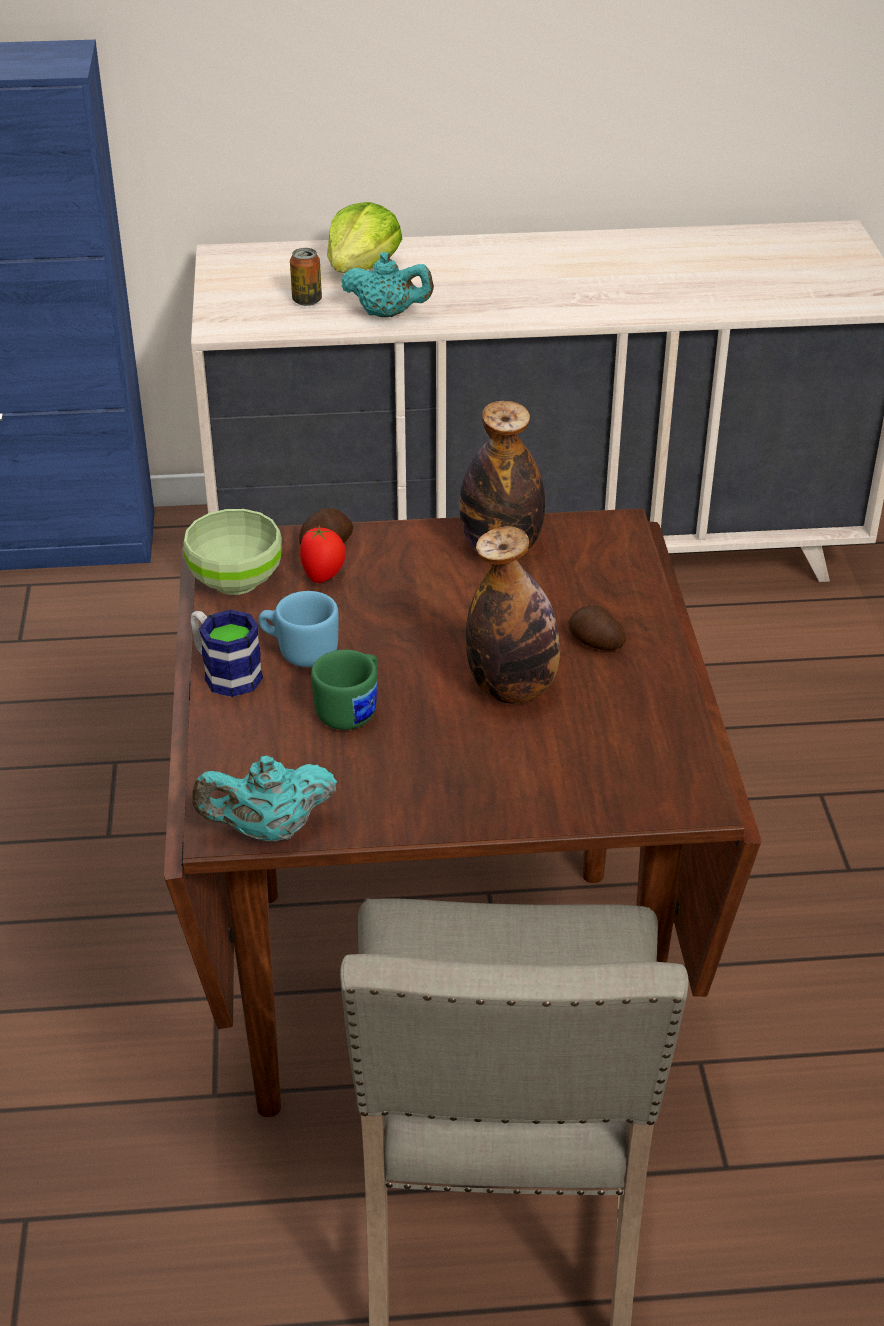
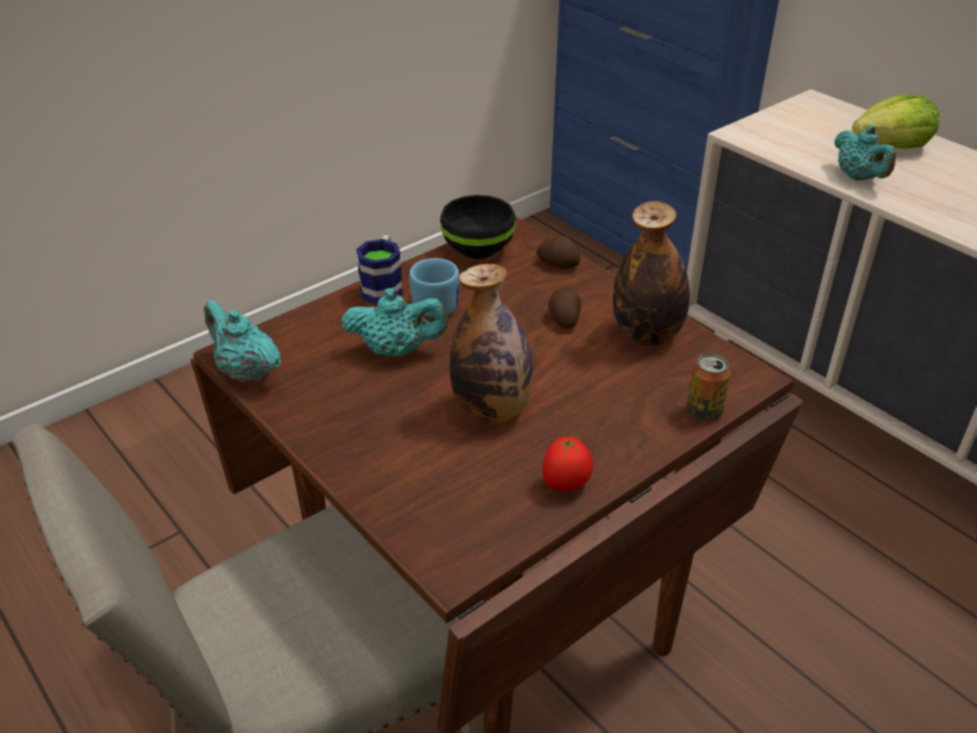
camera: 55 degrees right, 0 degrees up
green bowl [183,509,282,595] -> black bowl [440,195,516,259]
can [290,248,322,306] -> can moved to [687,353,731,421]
tomato [300,526,346,583] -> tomato moved to [543,436,593,491]
green mug [311,650,378,730] -> turquoise teapot [341,288,448,356]
potato [568,606,626,650] -> potato moved to [548,287,581,328]

